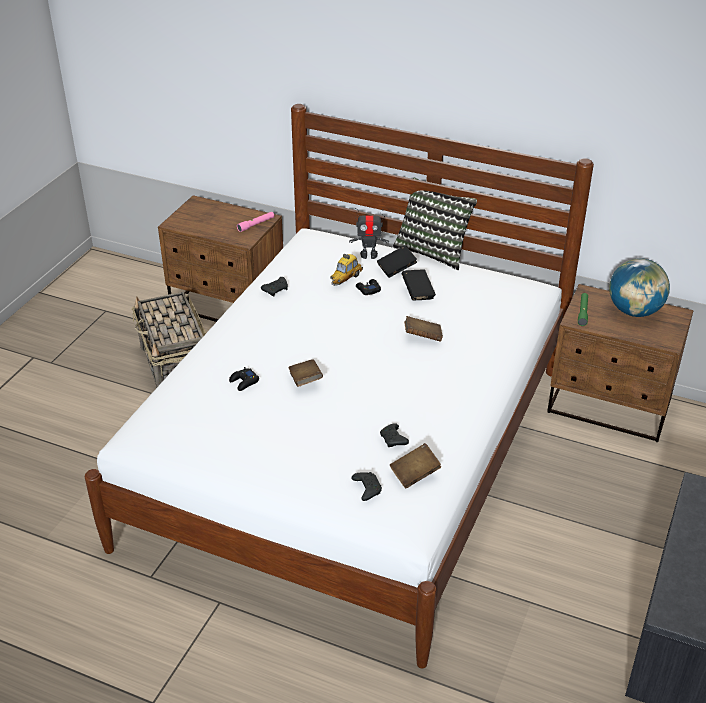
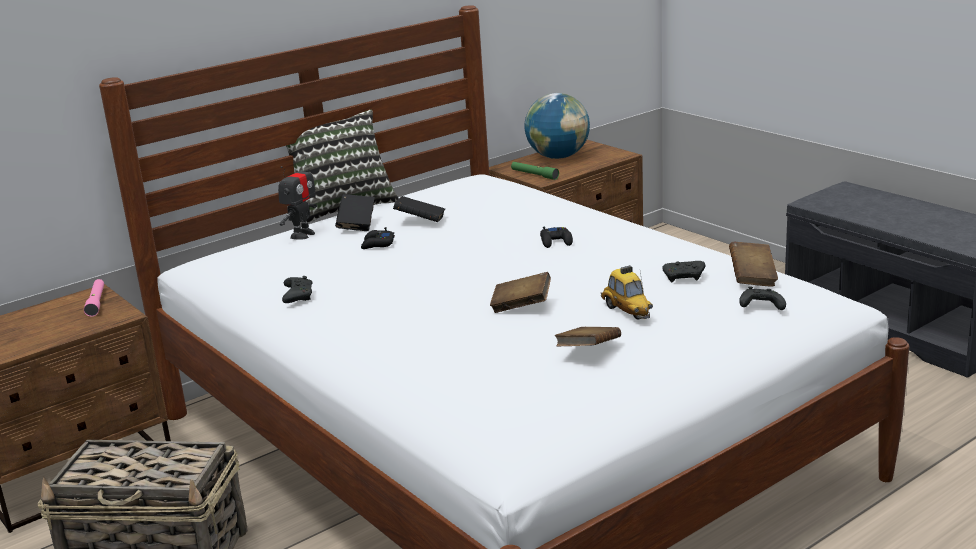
camera: 60 degrees left, 15 degrees down
black game controller [229,367,259,391] -> black game controller moved to [540,227,573,248]
toy car [330,254,363,286] -> toy car moved to [601,265,653,320]
brown book [404,316,443,342] -> brown book moved to [555,327,621,347]

